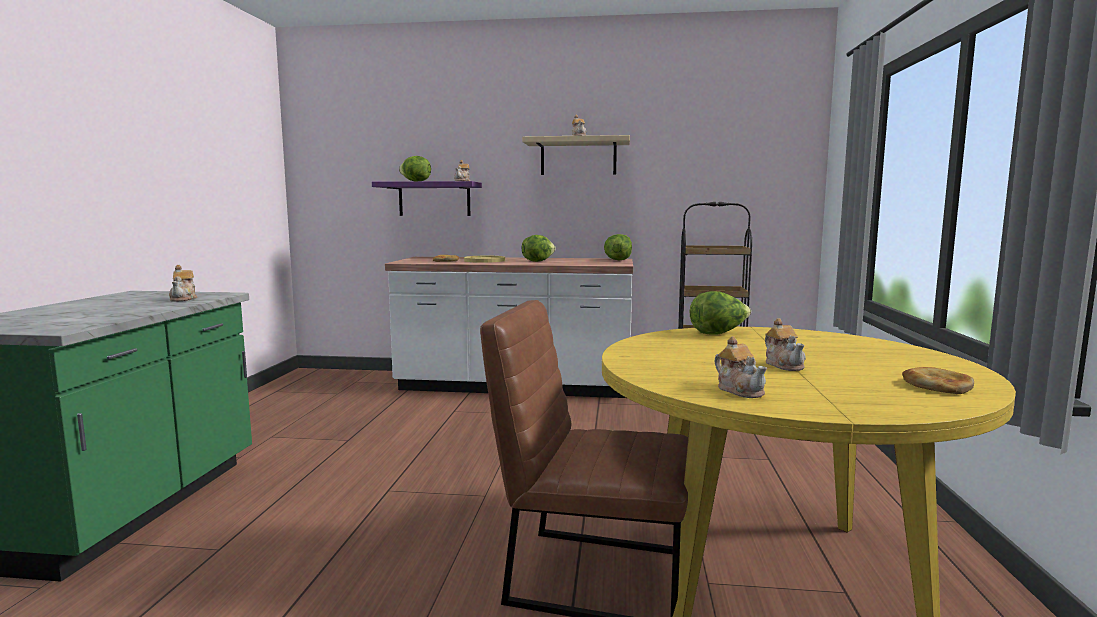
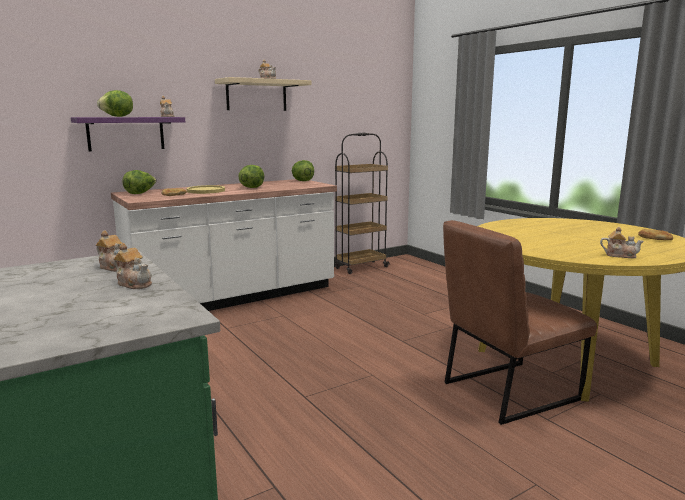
camera: 40 degrees left, 5 degrees up
lettuce [690,291,751,335] -> lettuce moved to [122,170,157,194]
teapot [765,318,806,371] -> teapot moved to [114,243,152,289]

